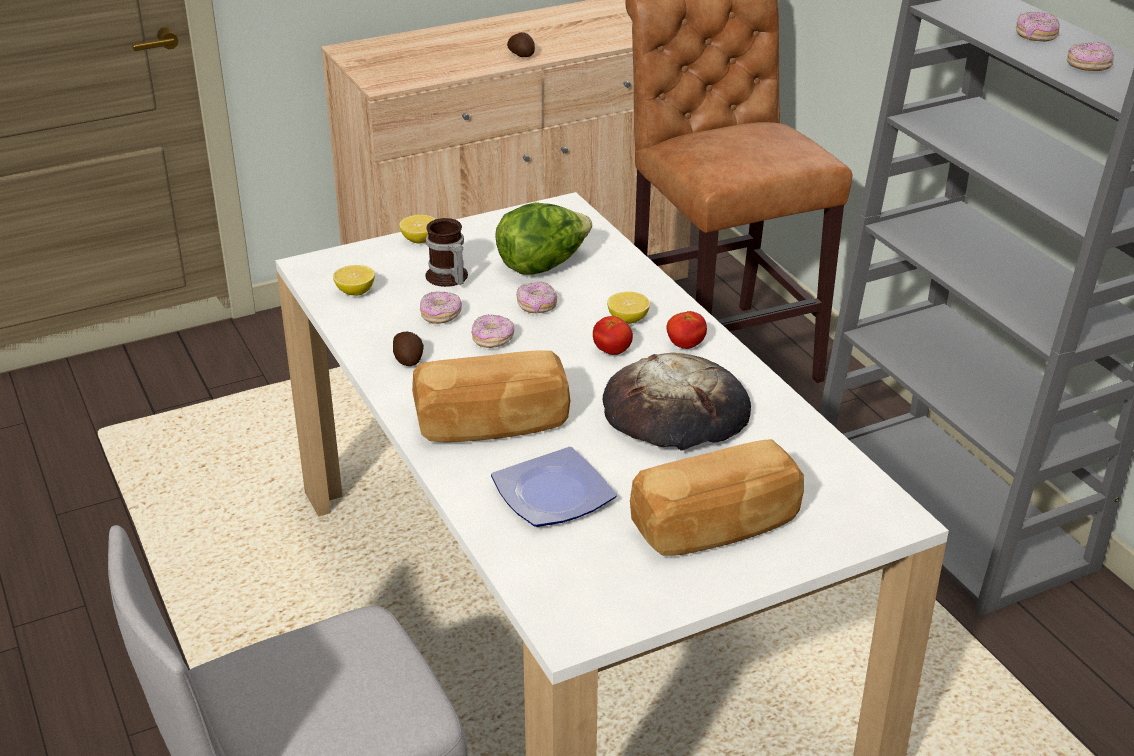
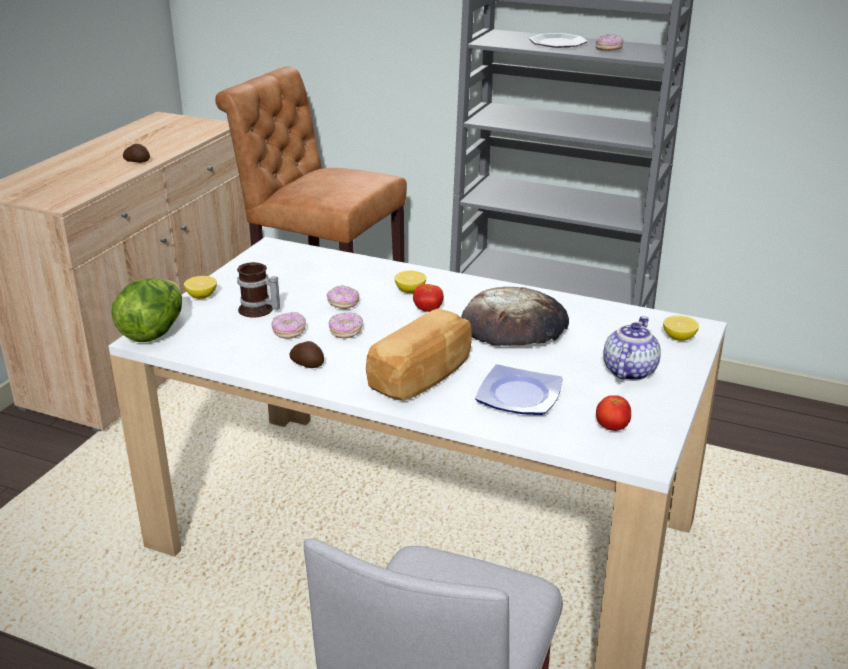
camera: 40 degrees left, 5 degrees down
lemon [333,265,375,296] -> lemon moved to [663,315,699,341]
lettuce [495,202,592,275] -> lettuce moved to [112,278,182,342]
bread [630,439,804,556] -> teapot [603,316,661,381]
tomato [666,311,707,349] -> tomato moved to [596,395,631,431]
donut [1016,12,1060,42] -> plate [529,33,587,48]

